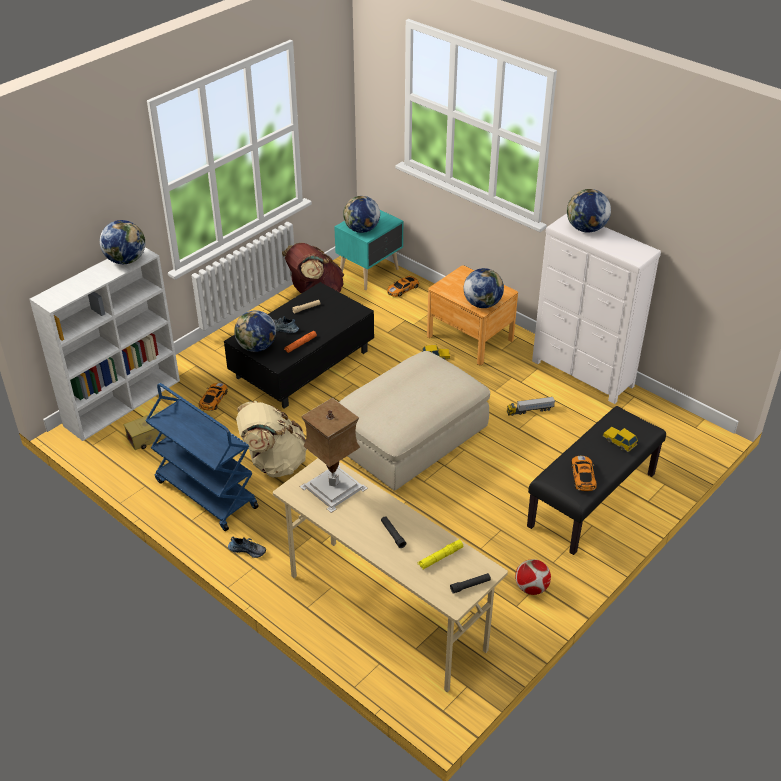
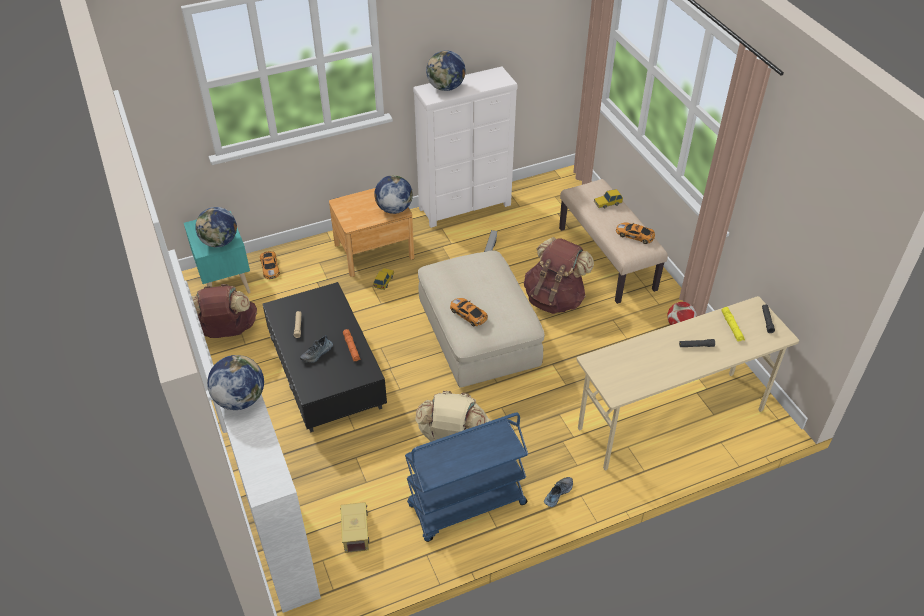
camera: 65 degrees left, 5 degrees up
toy car [199,383,228,411] -> toy car moved to [450,298,488,326]
globe [234,310,276,352] -> none
table lamp [299,398,368,513] -> none
black bench [527,406,666,555] -> beige bench [559,179,668,304]
none -> brown backpack [524,237,594,314]

